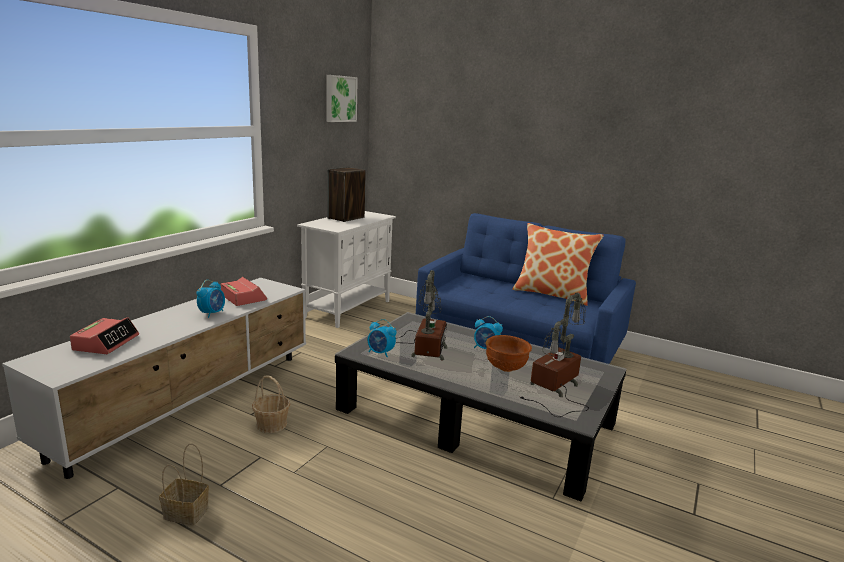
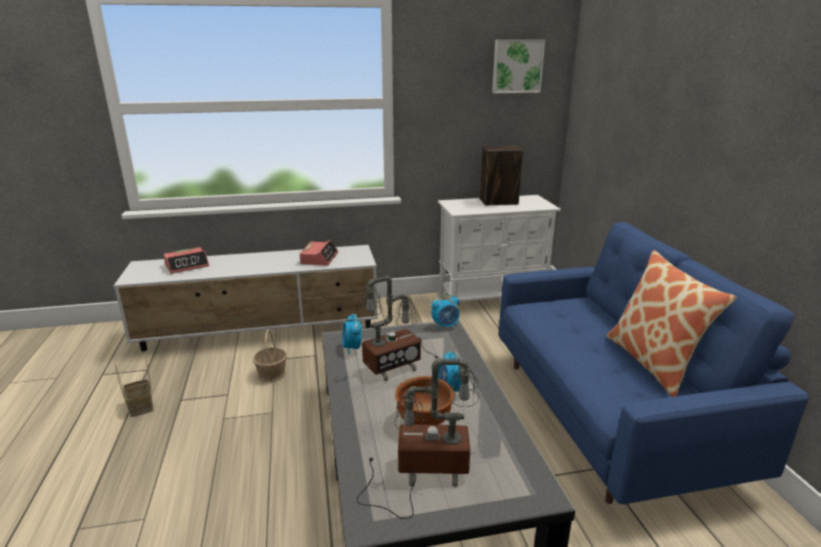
camera: 50 degrees right, 5 degrees up
alarm clock [197,280,225,318] -> alarm clock moved to [431,293,459,331]

